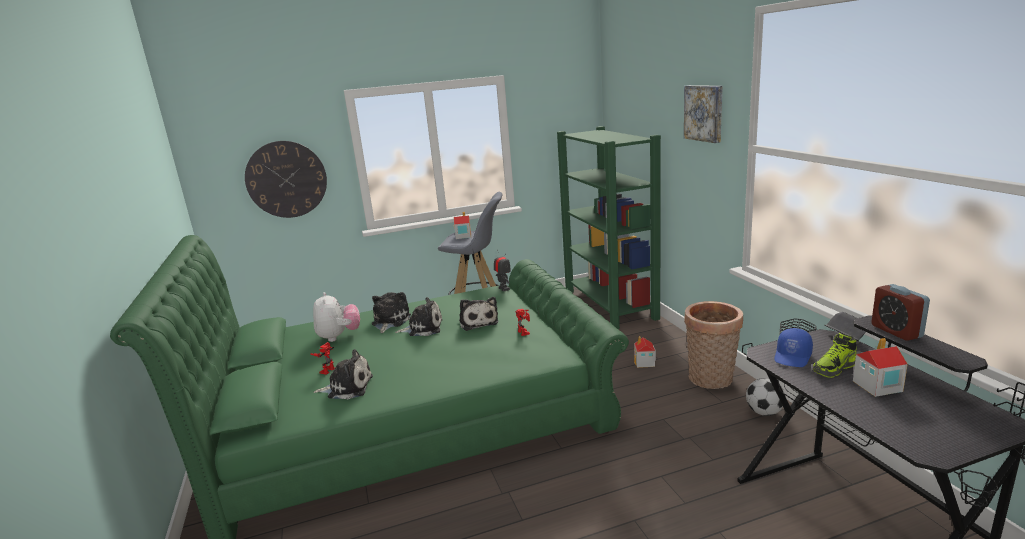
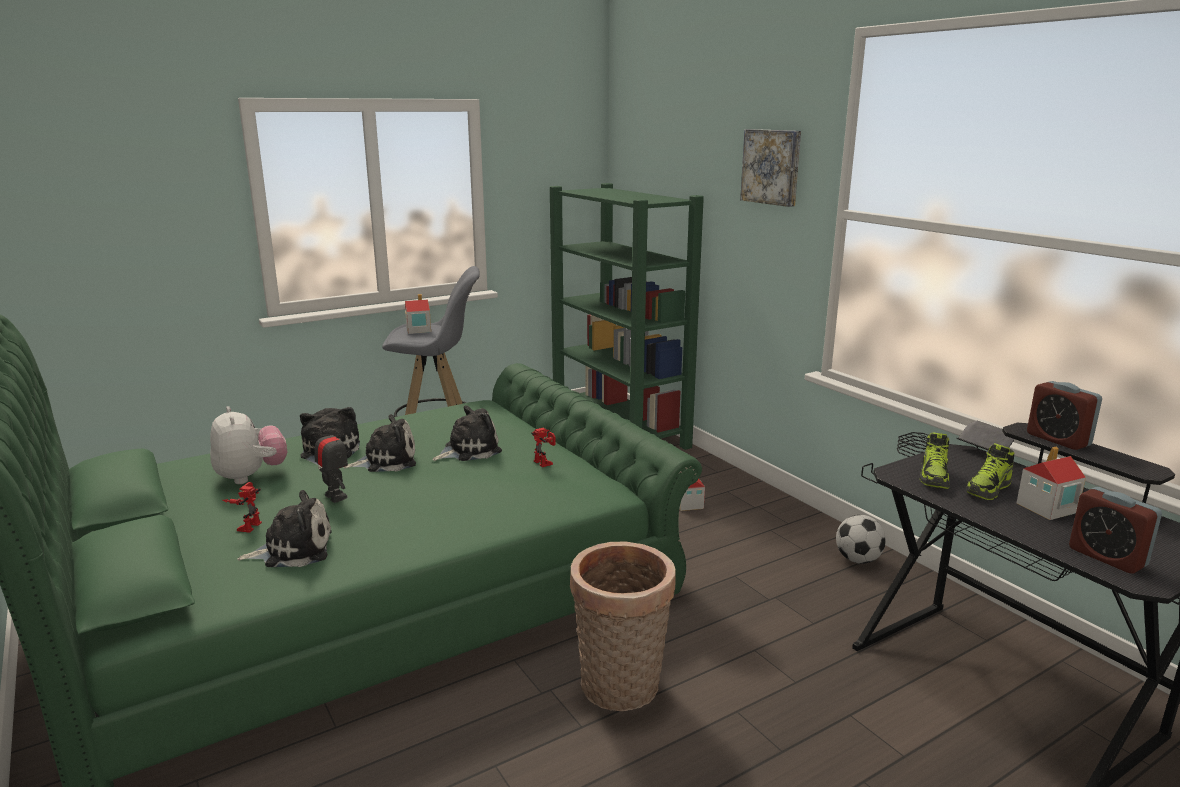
camera: 15 degrees left, 0 degrees up
wall clock [245,141,327,218] -> none
plush toy [459,297,499,331] -> plush toy turned 90 degrees counterclockwise [432,405,502,461]
toy robot [494,250,511,291] -> toy robot moved to [314,423,348,503]
basket [684,301,743,389] -> basket moved to [570,541,676,711]
blue cap [774,328,813,367] -> shoe [920,432,950,489]
none -> alarm clock [1069,487,1162,574]

